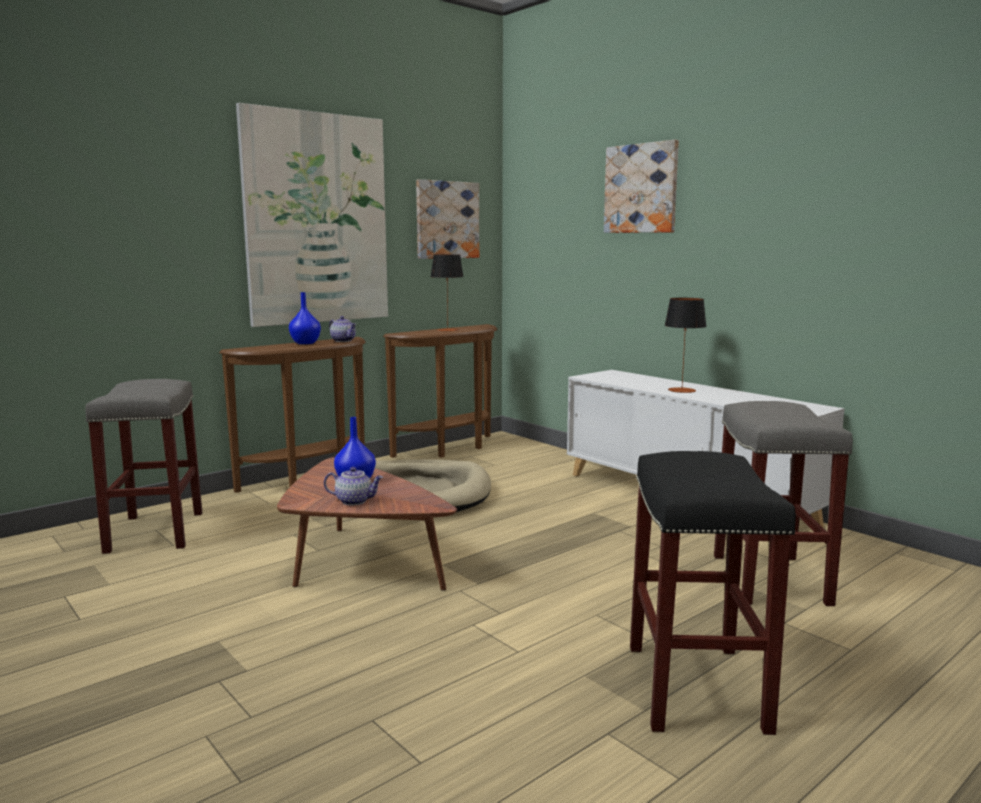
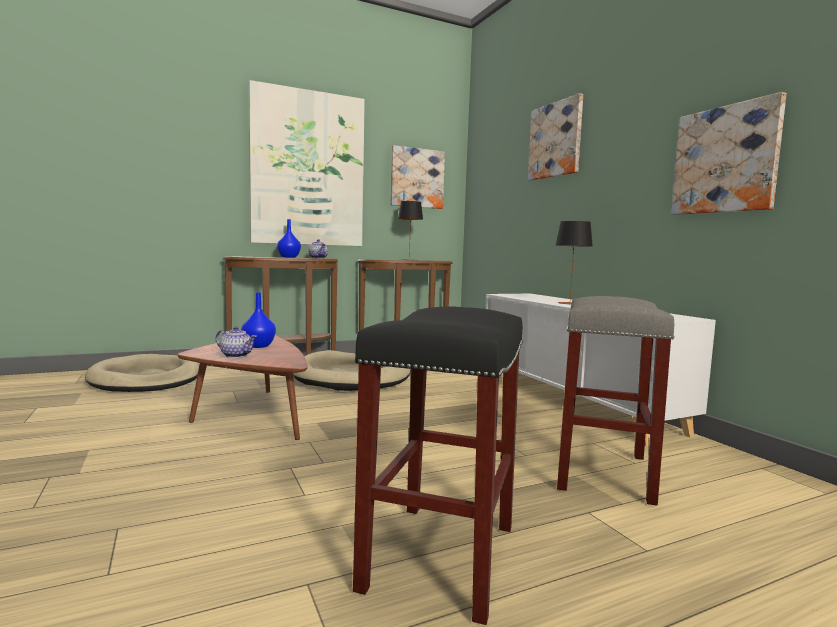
camera: 15 degrees right, 5 degrees down
grey stool [85,379,203,554] -> beige dog bed [85,354,199,392]
none -> picture [671,92,786,215]

